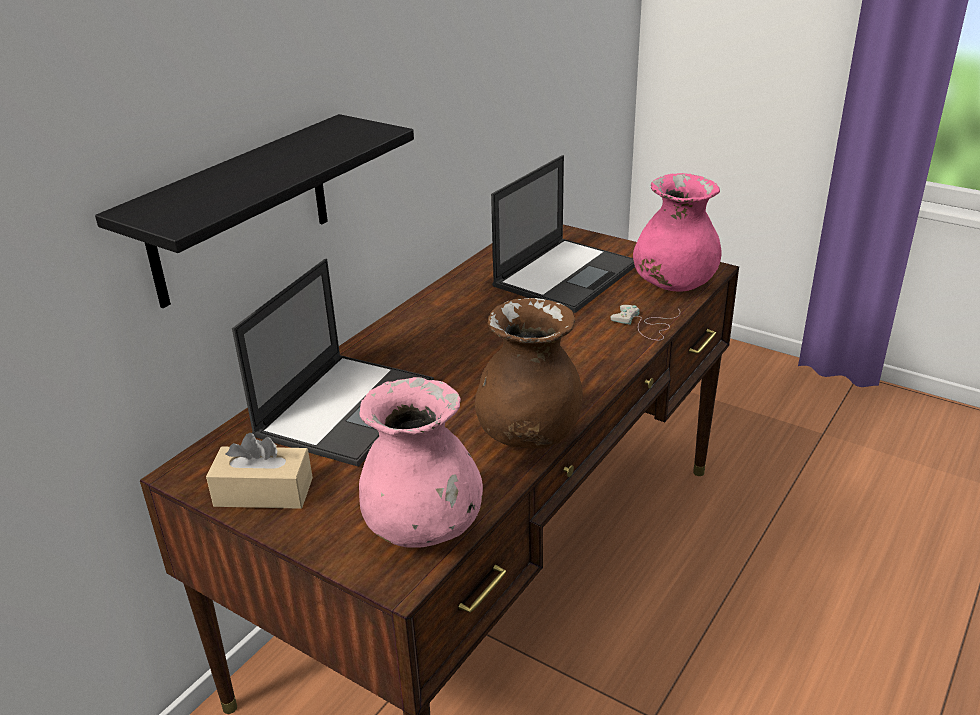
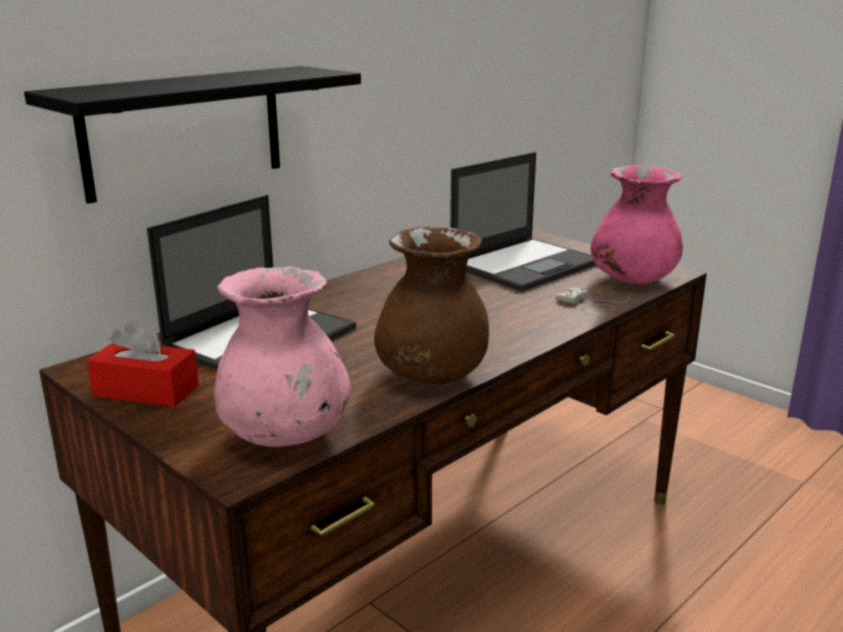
camera: 10 degrees right, 10 degrees down
beige tissue box [206,433,313,509] -> red tissue box [87,319,199,407]

